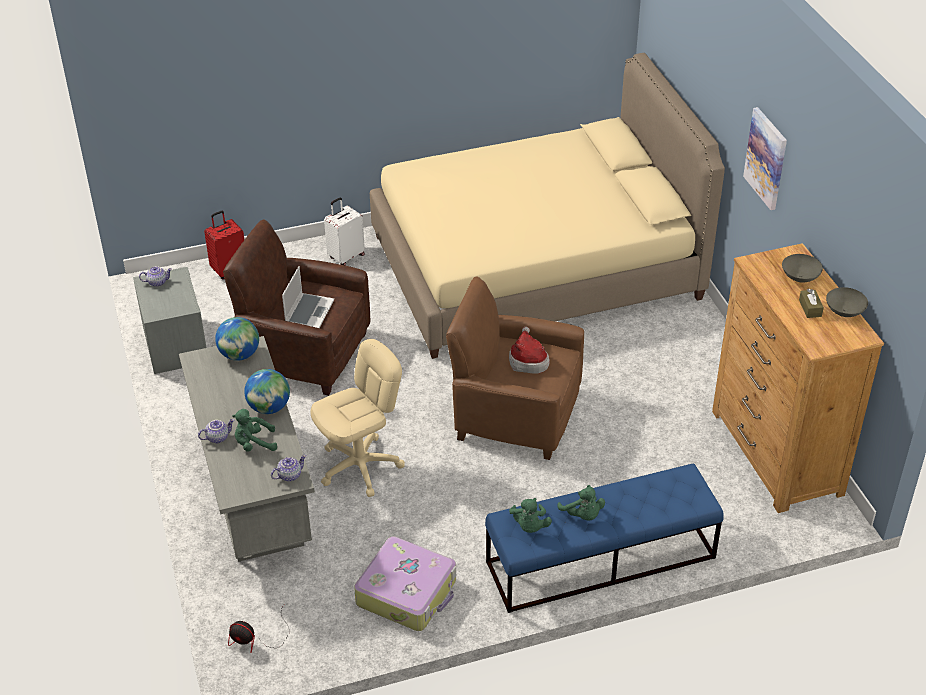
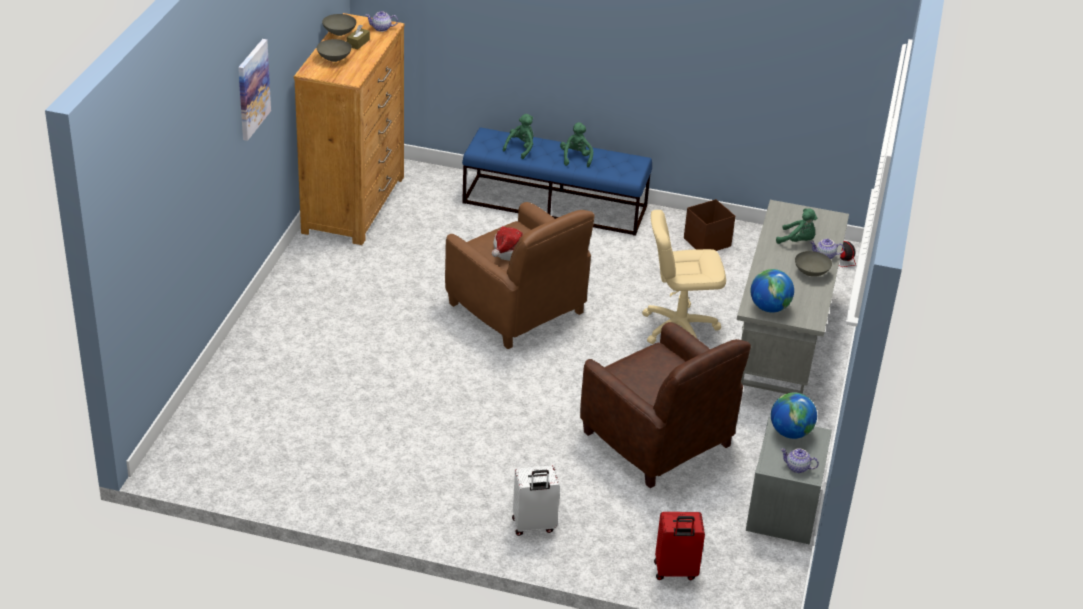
camera: 150 degrees left, 5 degrees down
globe [244,369,290,414] -> globe moved to [771,393,817,439]
teapot [271,455,306,481] -> teapot moved to [365,11,398,32]
laptop [282,266,334,328] -> none
suitcase [354,536,456,631] -> brown storage box [684,199,735,251]
beige bed [370,53,725,359] -> none
green plush toy [509,498,552,533] -> green plush toy moved to [503,114,534,159]
none -> grey bowl [795,251,832,277]

